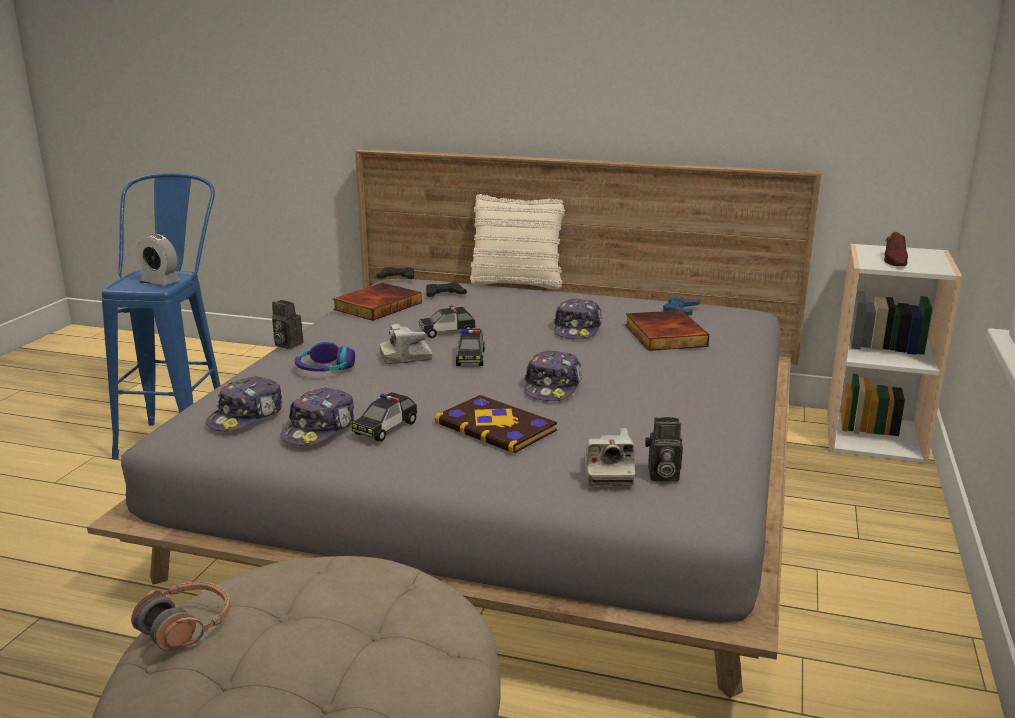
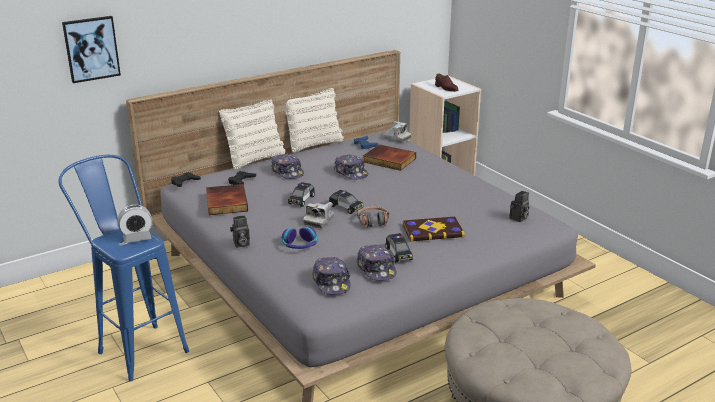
camera: 50 degrees left, 5 degrees up
headphones [131,581,230,651] -> headphones moved to [357,206,389,227]
cap [524,349,582,401] -> cap moved to [271,154,304,179]
camera [584,428,635,486] -> camera moved to [384,121,411,143]
none -> picture [62,16,121,83]
none -> beige pillow [285,88,344,153]

